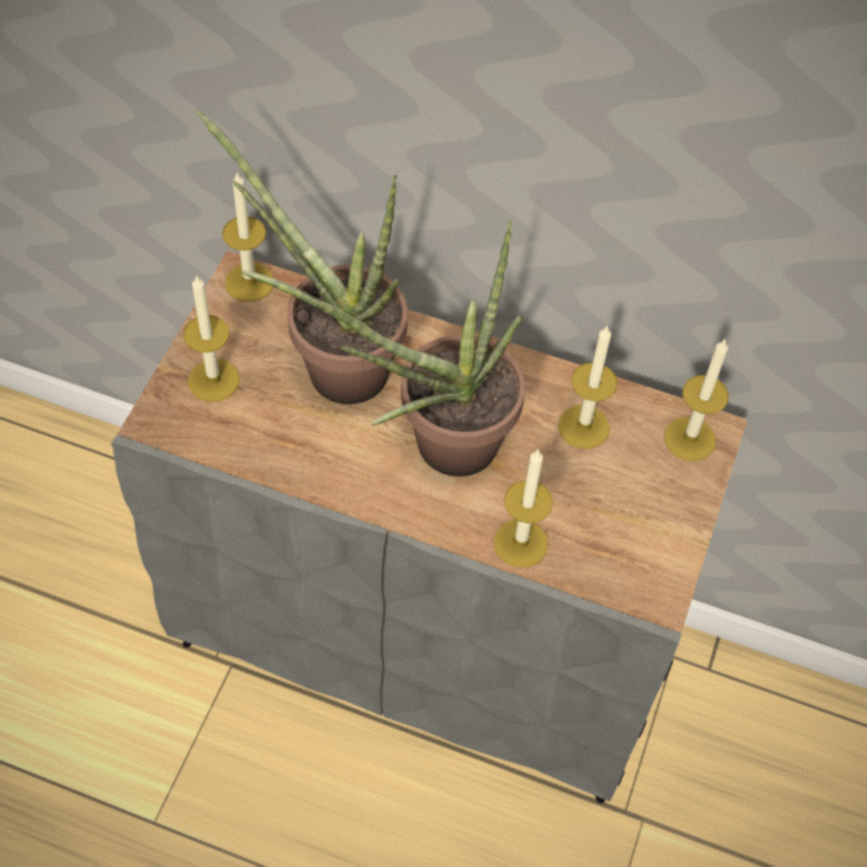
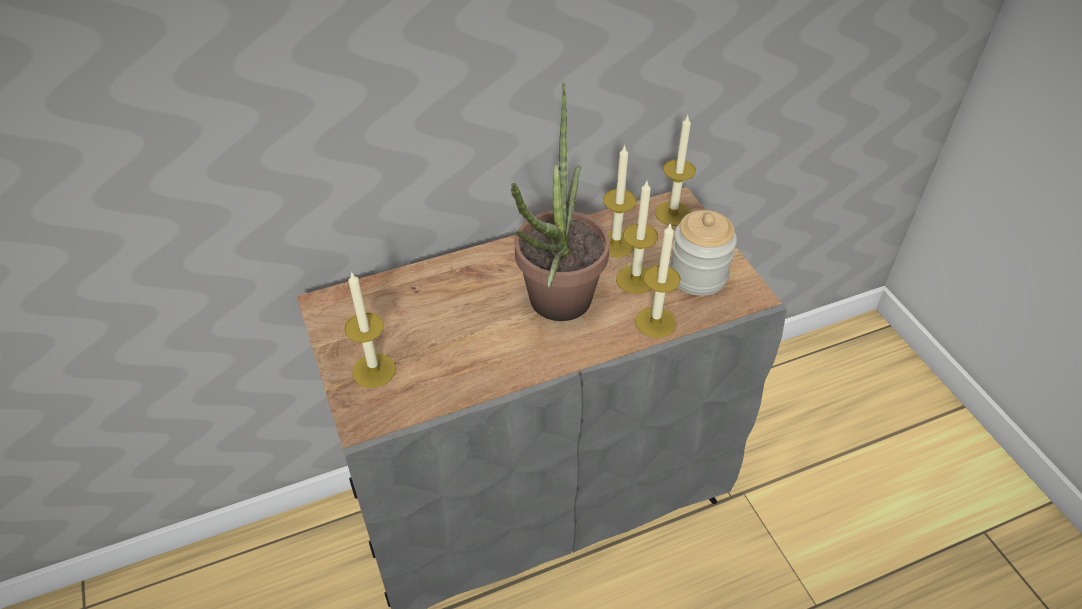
camera: 40 degrees left, 10 degrees down
potted plant [196,109,408,404] -> none
candle [222,173,274,302] -> candle moved to [616,181,658,294]
none -> jar [669,210,737,296]

